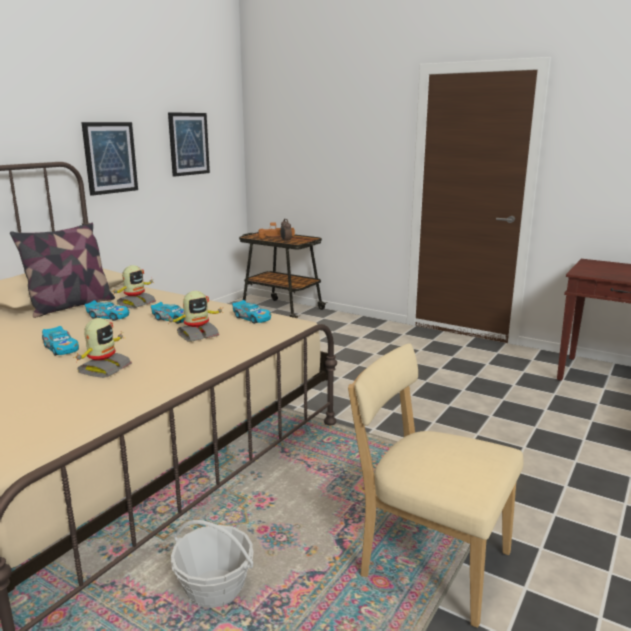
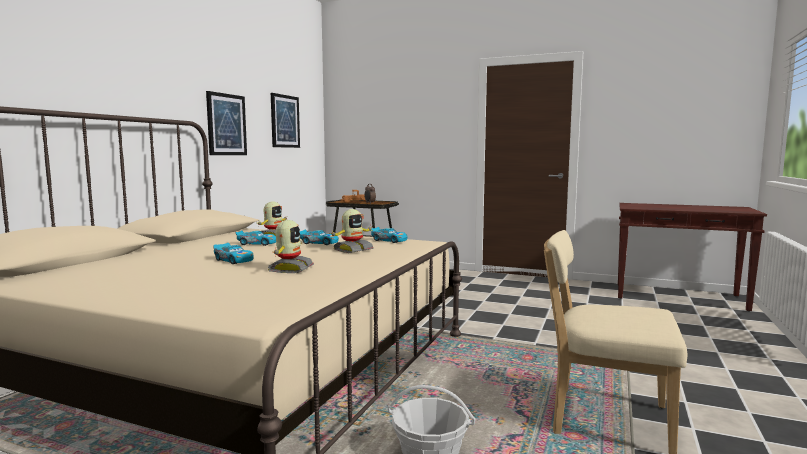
camera: 10 degrees left, 10 degrees down
pillow [10,223,115,318] -> none

